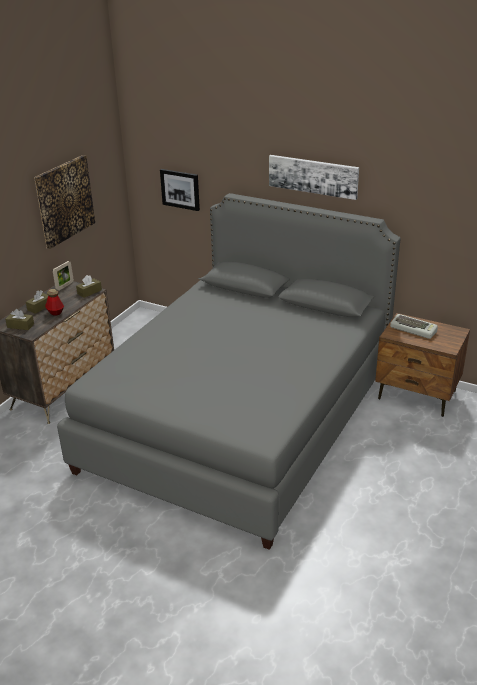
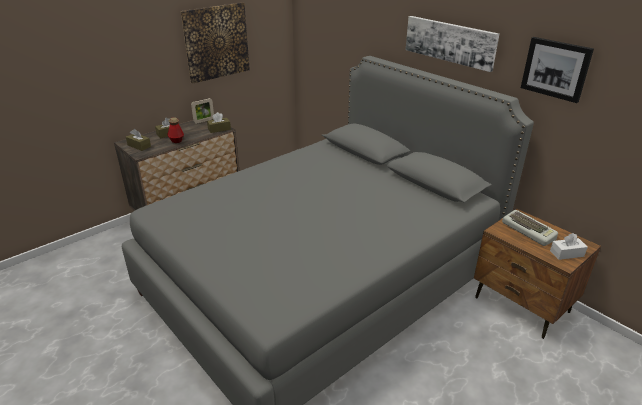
camera: 20 degrees right, 0 degrees up
picture [160,169,200,211] -> picture moved to [521,37,594,103]
none -> white tissue box [550,233,588,260]

